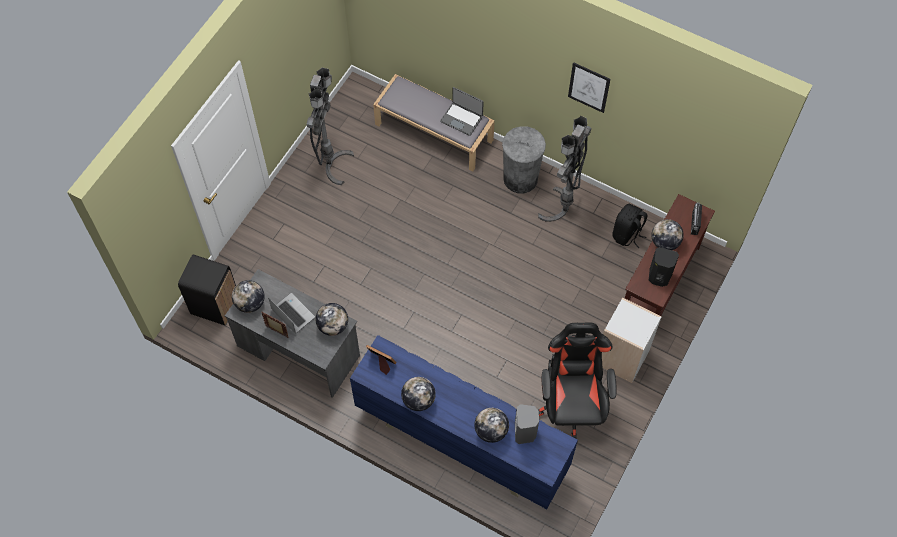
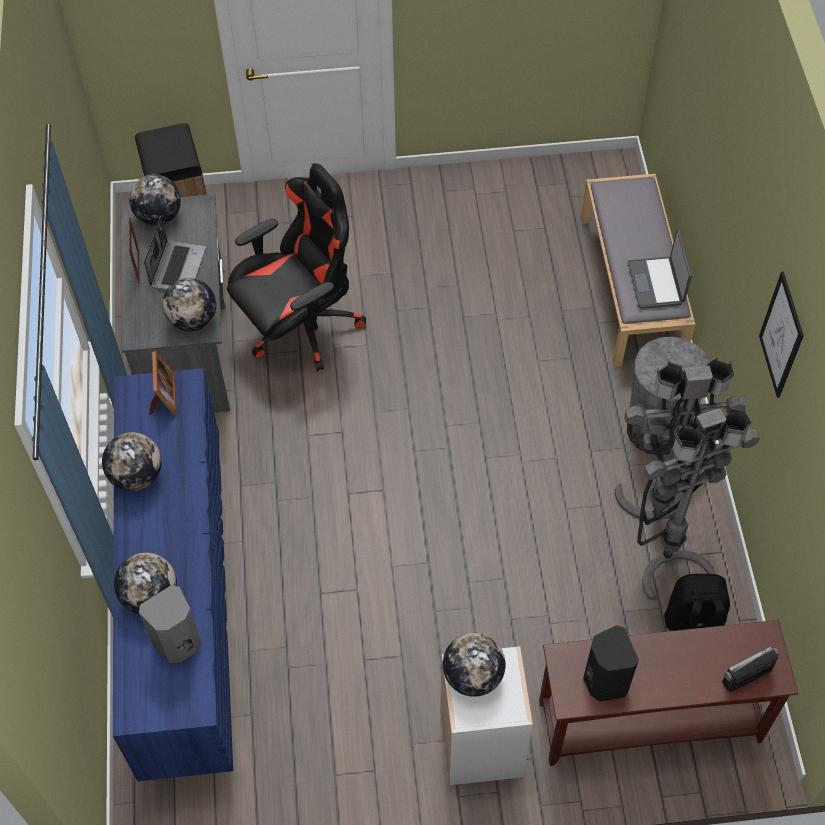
camera: 55 degrees right, 5 degrees down
grey floor lamp [307,68,354,185] -> grey floor lamp moved to [637,408,760,601]
black office chair [538,323,616,439] -> black office chair moved to [227,163,366,371]
globe [651,219,684,250] -> globe moved to [443,633,506,697]

